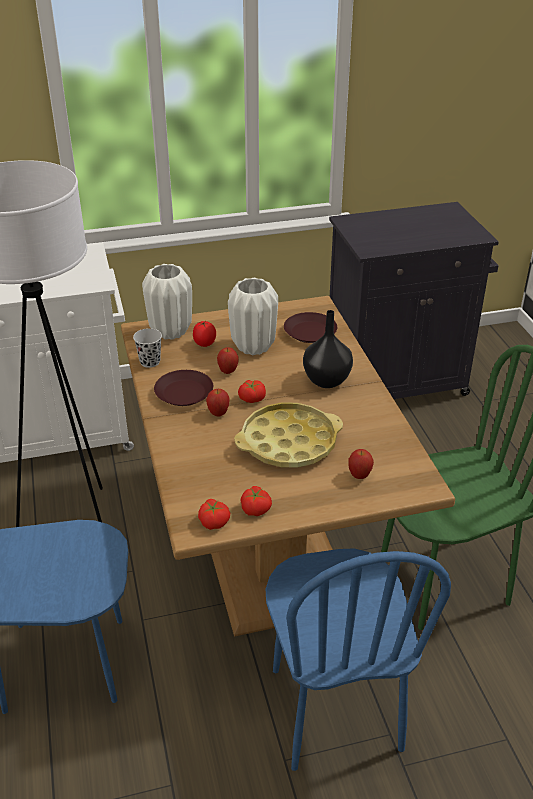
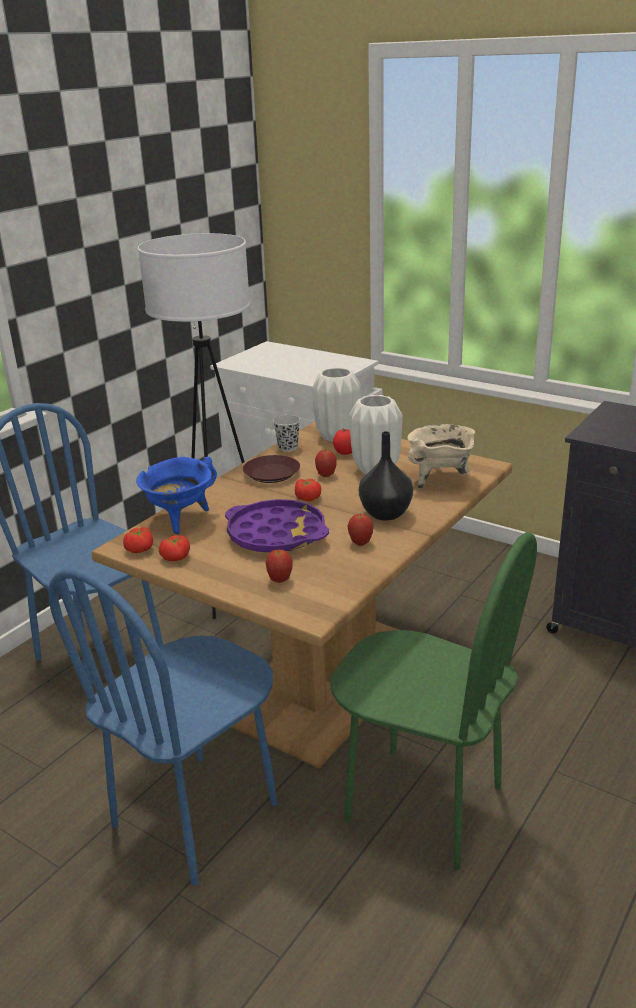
camera: 50 degrees right, 10 degrees down
apple [206,389,230,417] -> apple moved to [348,514,373,546]
yellow tray [234,402,343,468] -> purple tray [225,499,329,552]
brown plate [284,312,337,343] -> beige cooking pot [407,424,475,489]
none -> blue cooking pot [136,457,217,534]

